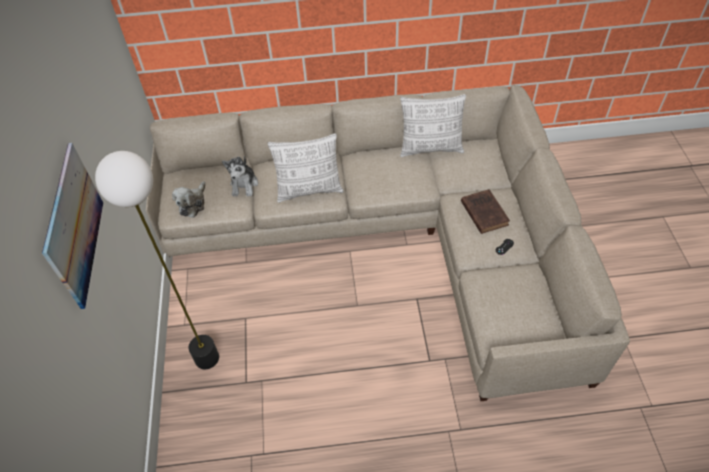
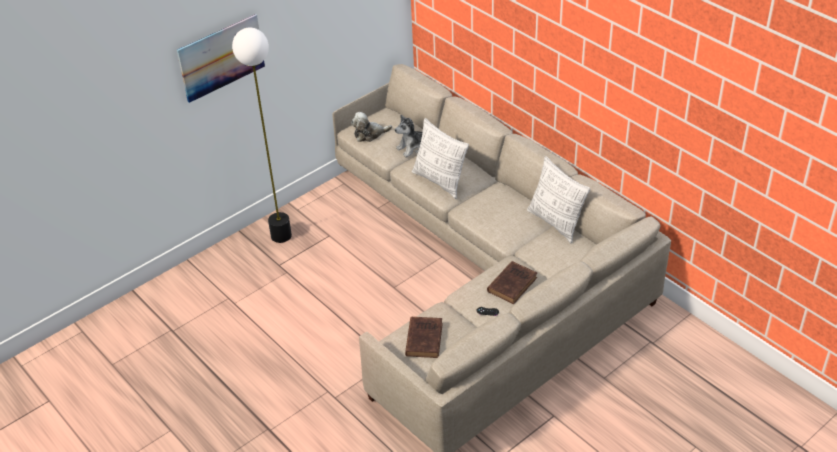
camera: 55 degrees right, 10 degrees down
none -> brown book [405,317,443,358]

